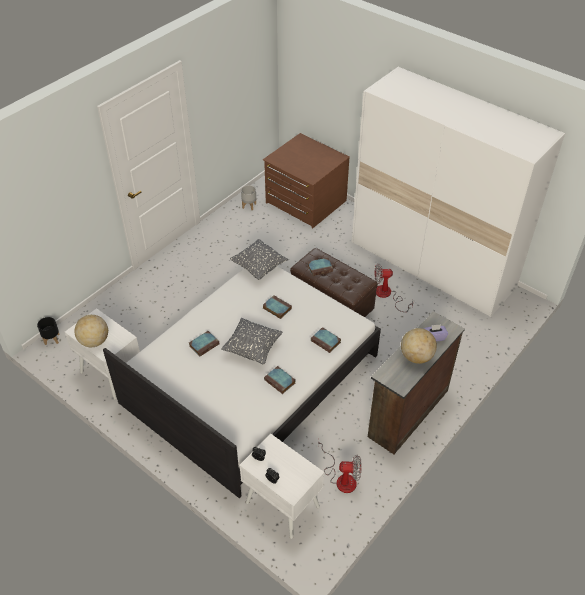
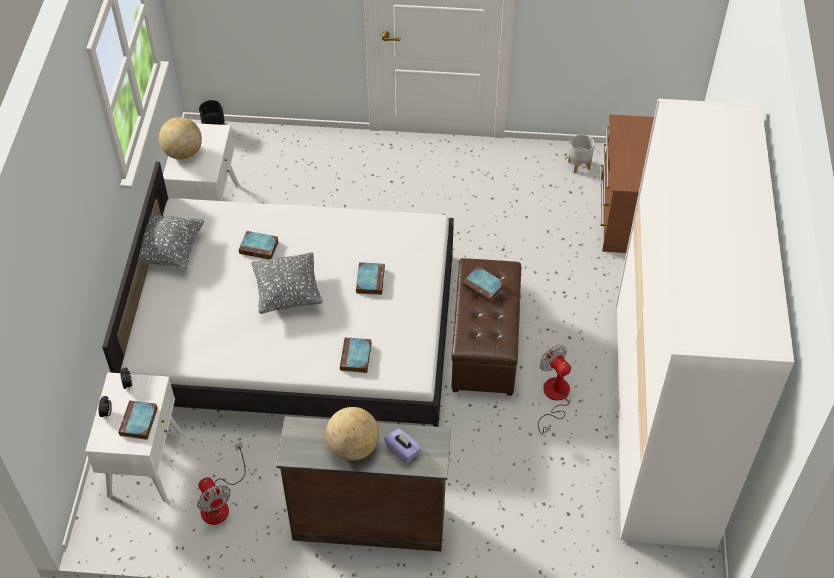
camera: 55 degrees right, 5 degrees up
grey pillow [230,239,288,280] -> grey pillow moved to [126,213,204,269]
book [264,366,295,394] -> book moved to [118,400,158,440]

